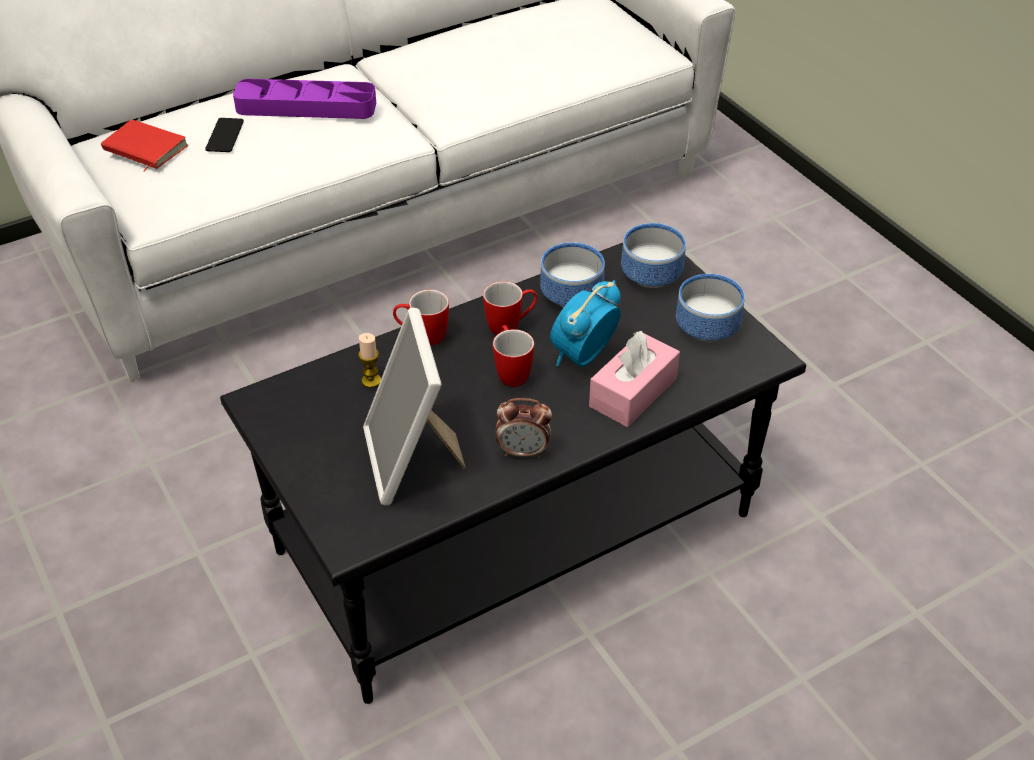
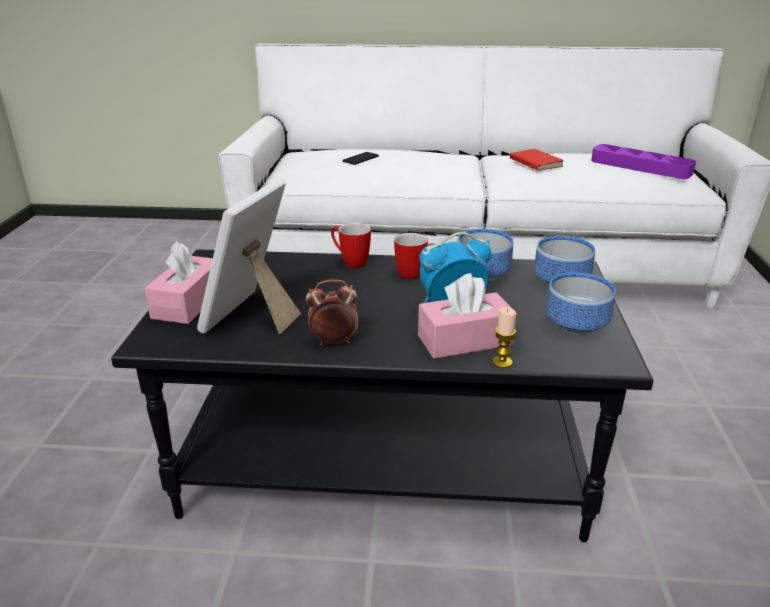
camera: 35 degrees right, 15 degrees down
red book [101,120,188,172] -> red book moved to [510,149,564,171]
purple tray [233,79,376,119] -> purple tray moved to [591,144,696,179]
candle [358,333,381,388] -> candle moved to [492,307,516,368]
mug [493,325,534,387] -> none
alarm clock [496,398,552,458] -> alarm clock turned 135 degrees clockwise [306,279,359,345]
none -> pink tissue box [144,242,213,324]

